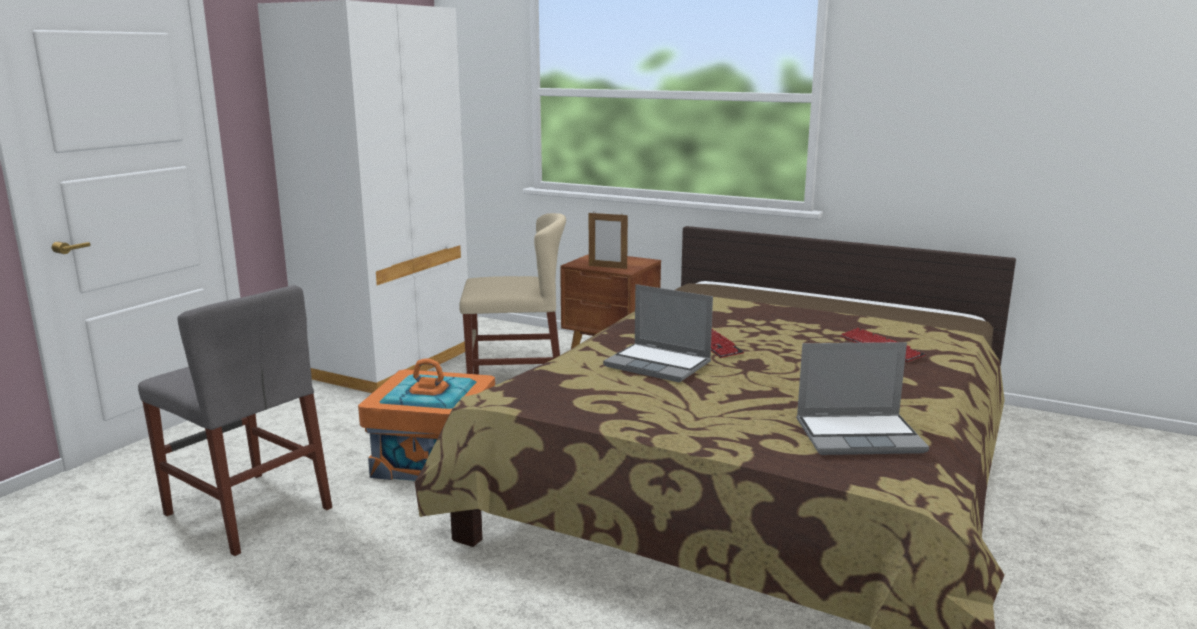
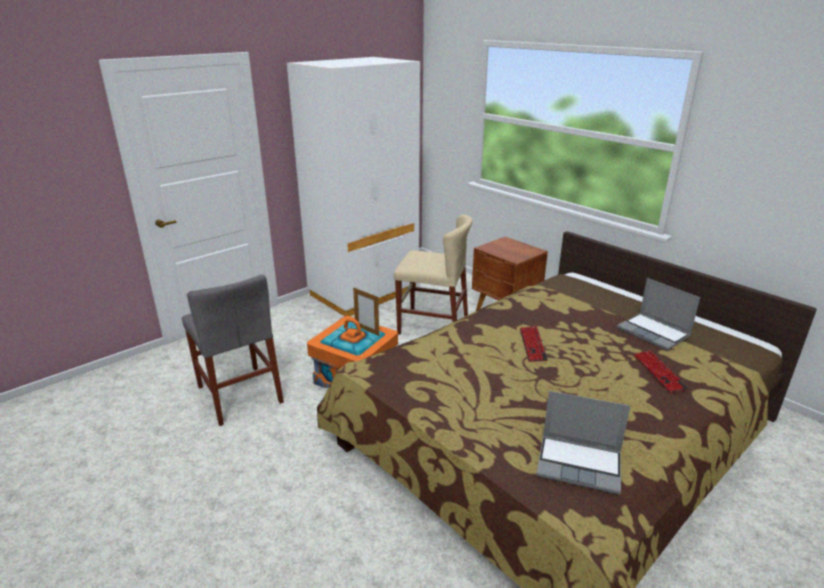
camera: 20 degrees right, 10 degrees up
picture frame [589,212,628,269] -> picture frame moved to [353,287,379,336]
laptop [603,284,713,383] -> laptop moved to [617,278,700,351]

